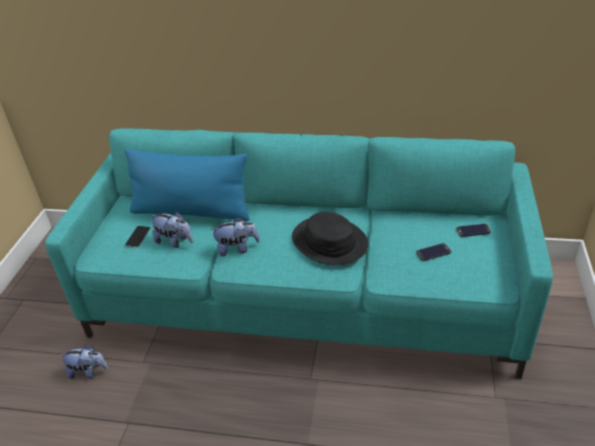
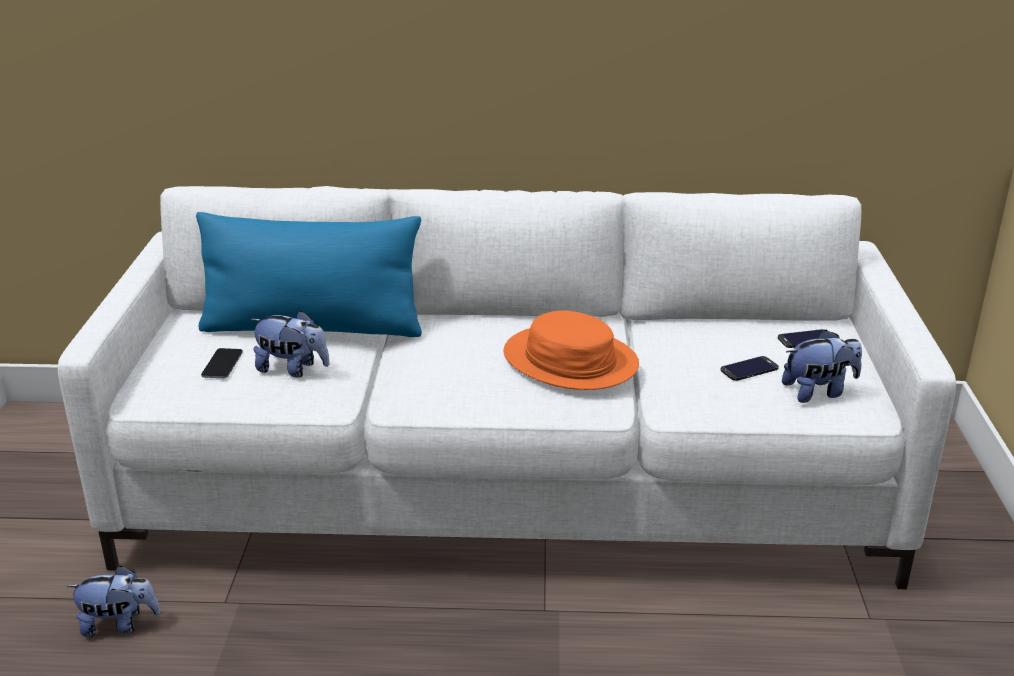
camera: 10 degrees left, 10 degrees down
turquoise sofa [45,129,553,379] -> white sofa [58,186,956,589]
plush toy [210,217,260,256] -> plush toy moved to [782,330,862,403]
black hat [292,212,369,265] -> orange hat [504,310,639,390]

